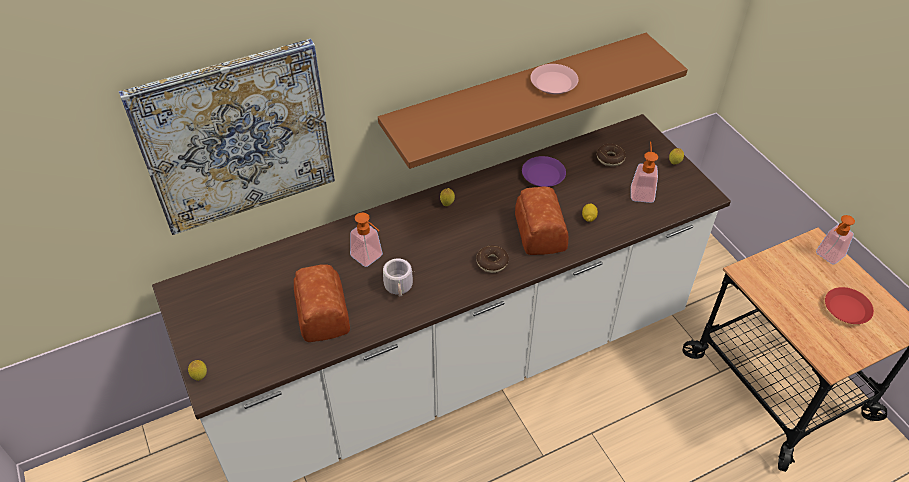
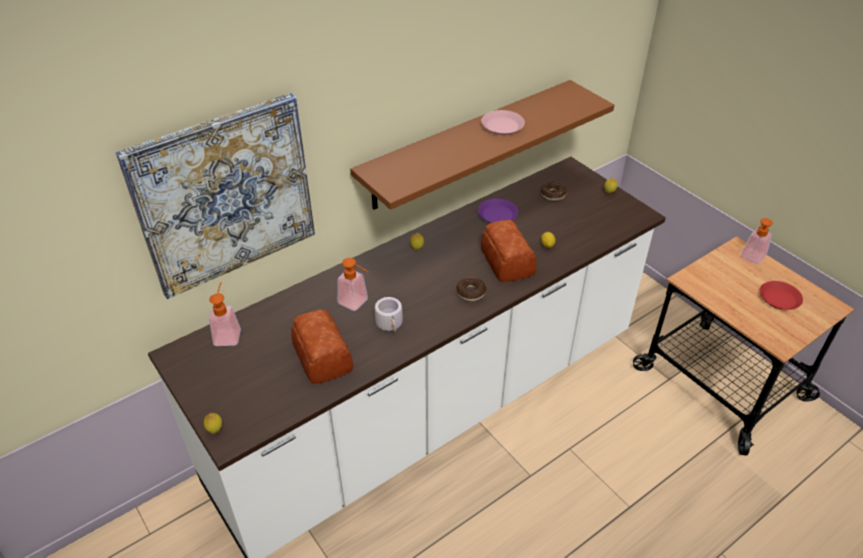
camera: 10 degrees left, 5 degrees down
soap dispenser [631,141,658,203] -> soap dispenser moved to [209,282,241,346]

